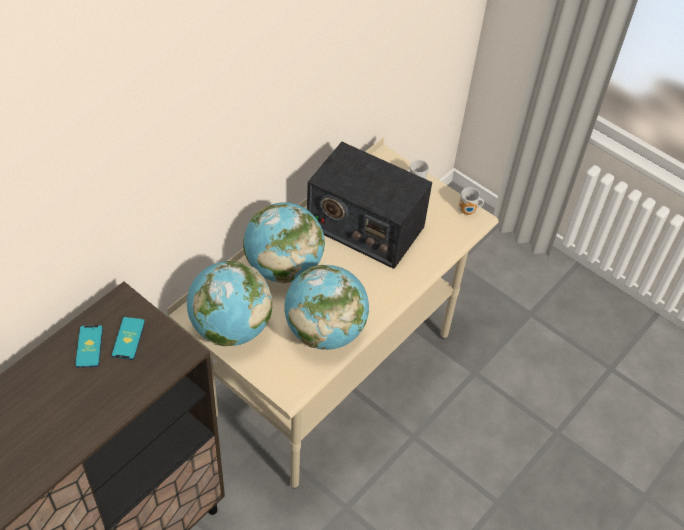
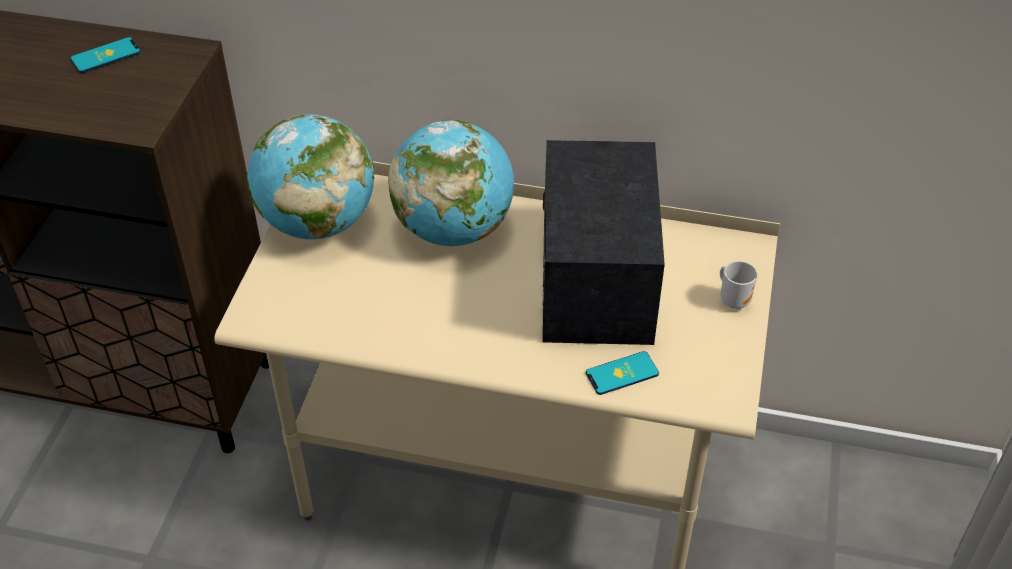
camera: 65 degrees right, 5 degrees down
phone [111,317,145,360] -> phone moved to [586,351,659,395]
globe [284,265,369,350] -> none
mug [459,187,484,215] -> none

